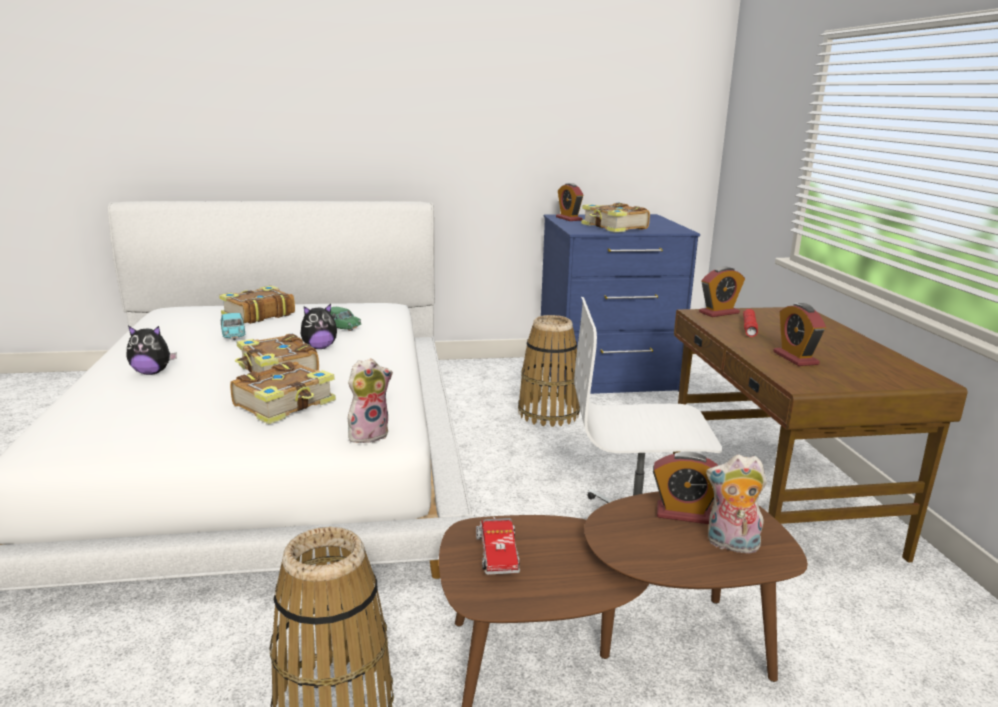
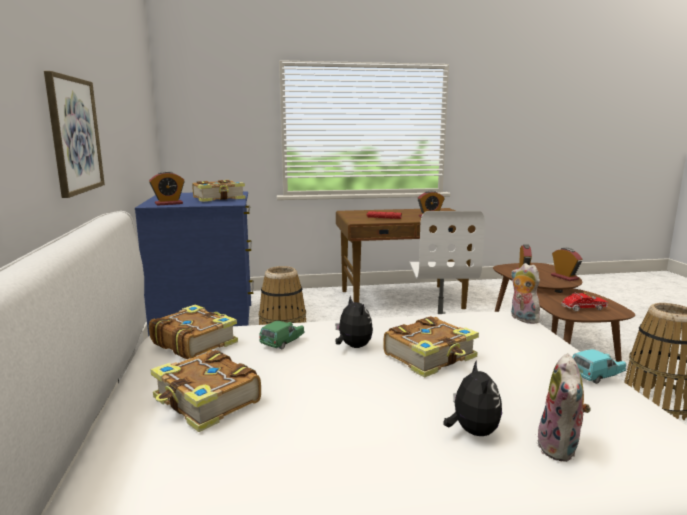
camera: 90 degrees left, 5 degrees down
turquoise toy car [221,313,246,340] -> turquoise toy car moved to [573,349,626,384]
book [230,361,336,424] -> book moved to [149,305,238,359]
alarm clock [699,266,745,317] -> alarm clock moved to [551,248,583,281]
plush toy [706,455,767,553] -> plush toy moved to [537,353,591,462]
none -> picture [44,71,105,198]

